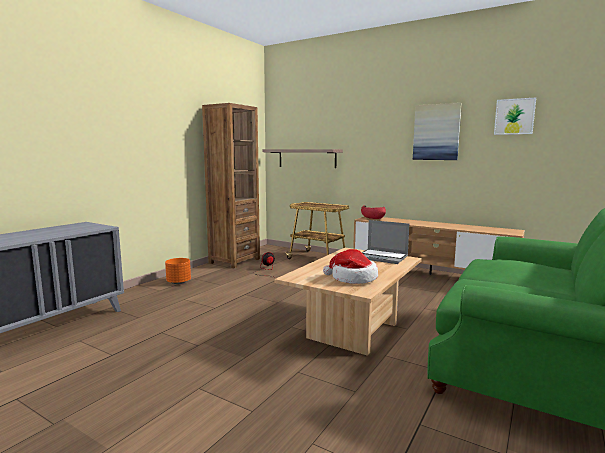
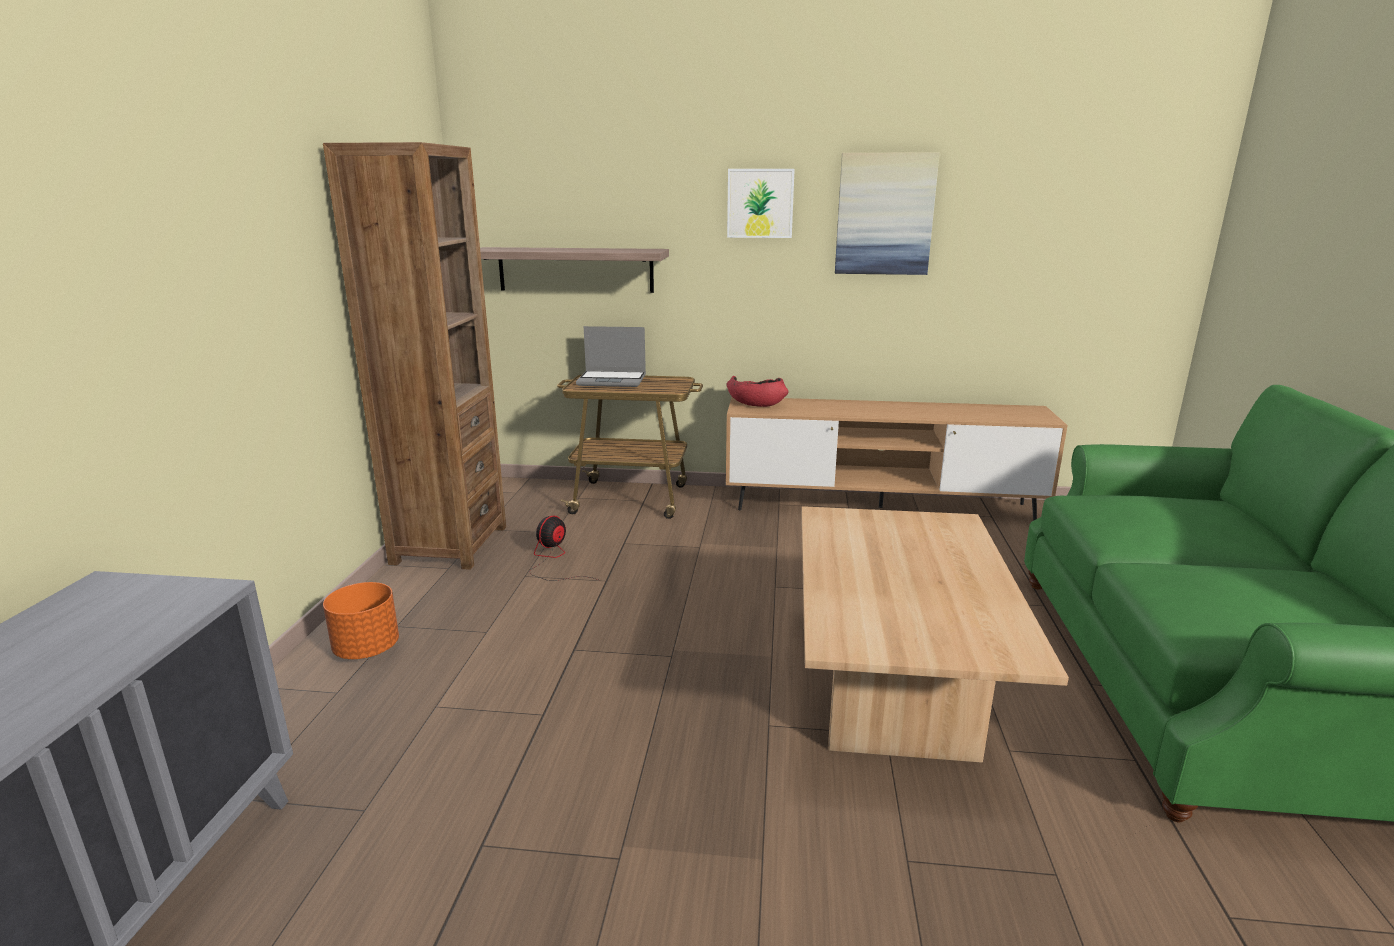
camera: 25 degrees left, 10 degrees up
hat [323,249,378,284] -> none
laptop [362,220,409,264] -> laptop moved to [576,326,646,387]
picture [494,98,536,135] -> picture moved to [727,169,795,238]

